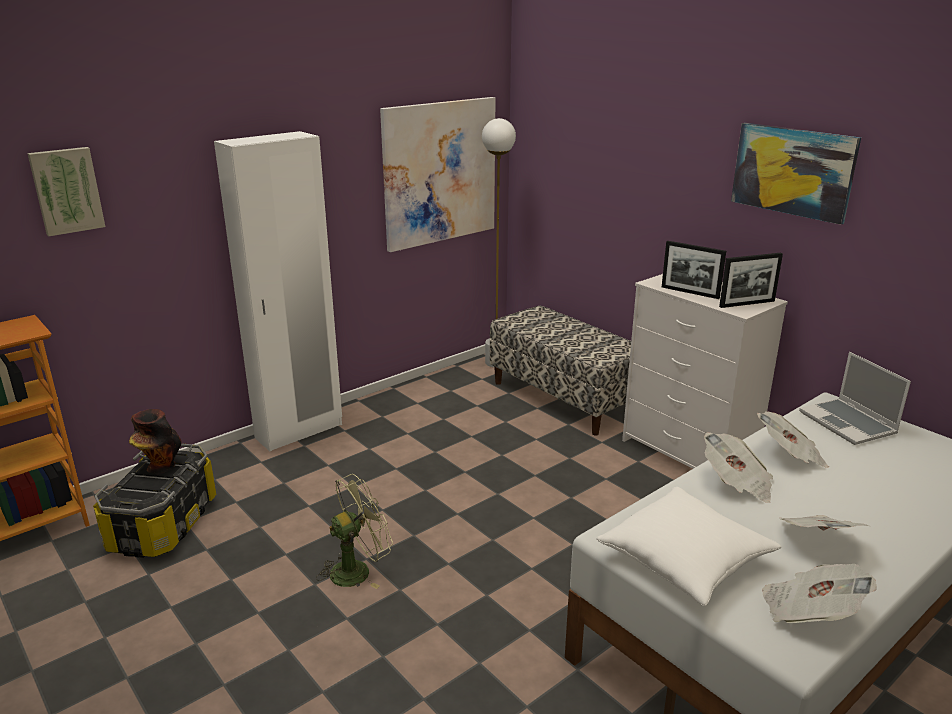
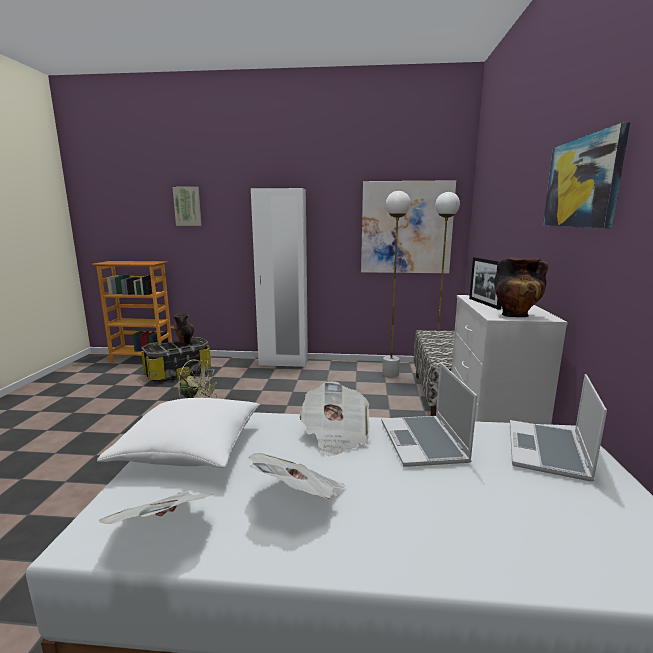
camera: 45 degrees right, 10 degrees down
picture frame [719,253,783,308] -> vase [495,257,548,317]
newspaper [757,411,829,468] -> laptop [381,363,477,467]
none -> white floor lamp [382,191,411,377]

